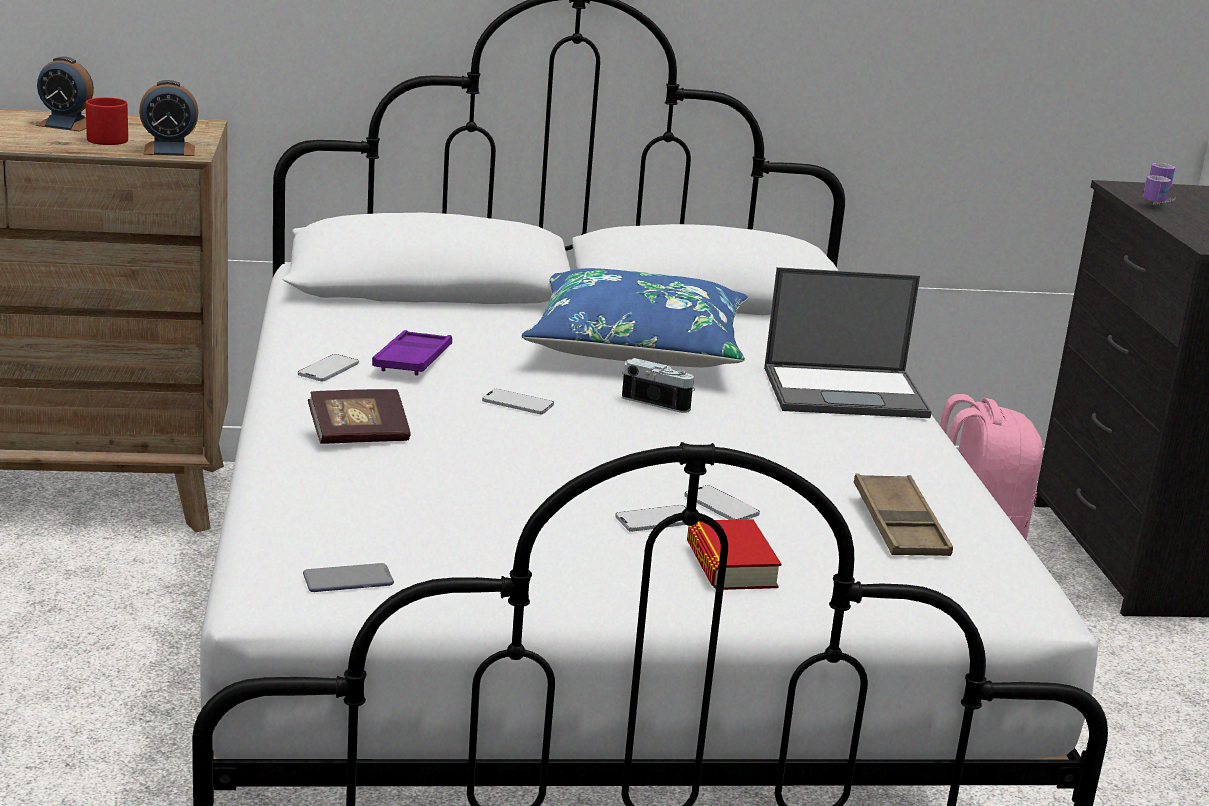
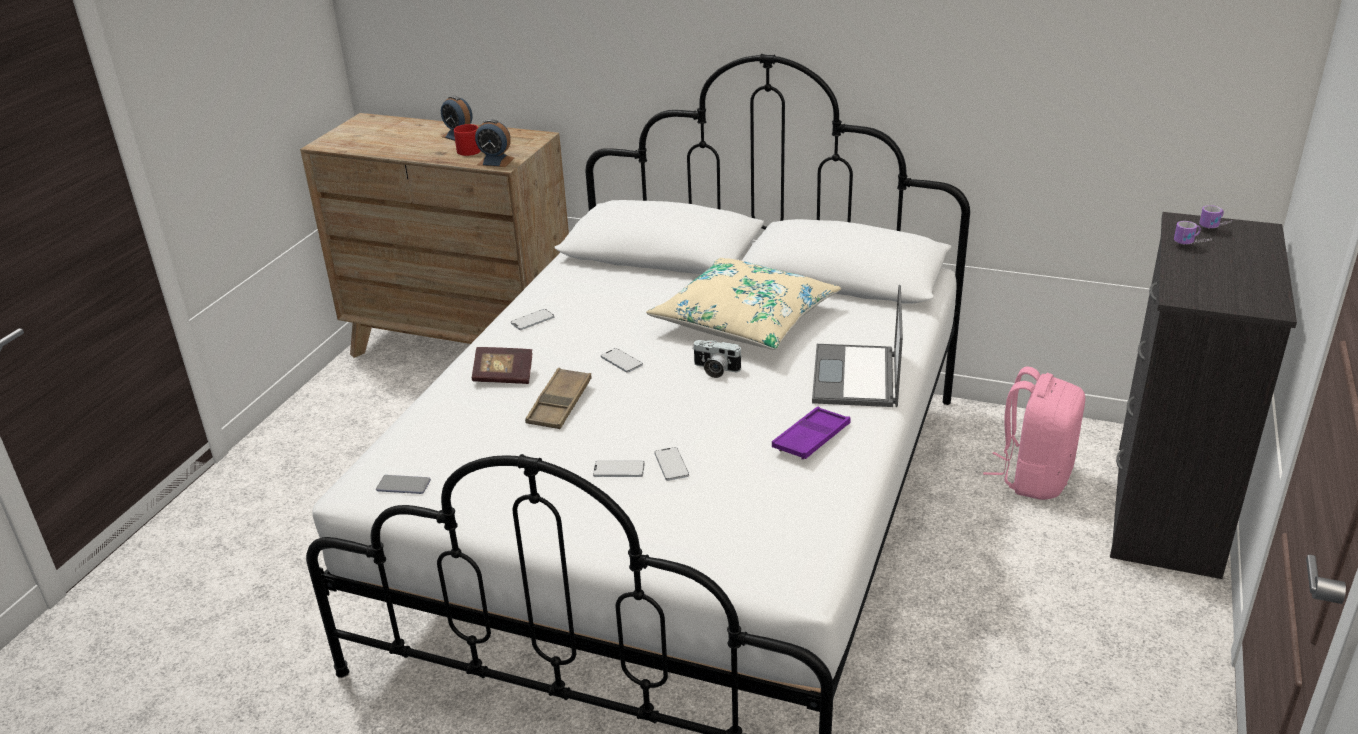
camera: 30 degrees right, 10 degrees up
purple tray [372,330,452,376] -> purple tray moved to [772,407,851,460]
blue pillow [521,268,748,367] -> beige pillow [646,258,841,350]
camera [622,358,695,413] -> camera turned 150 degrees clockwise [692,340,743,378]
book [687,519,781,590] -> none
laptop [764,267,932,418] -> laptop turned 75 degrees clockwise [812,285,903,407]
brown tray [854,473,953,556] -> brown tray moved to [525,368,592,429]

